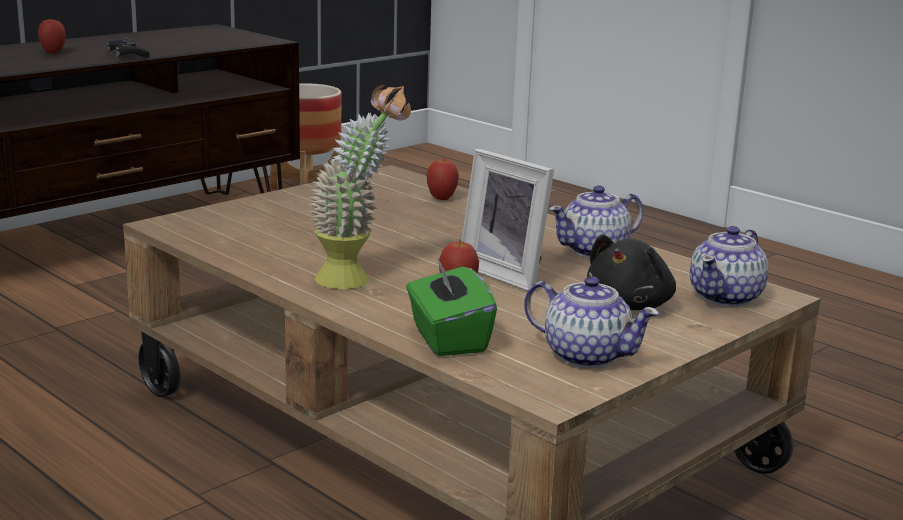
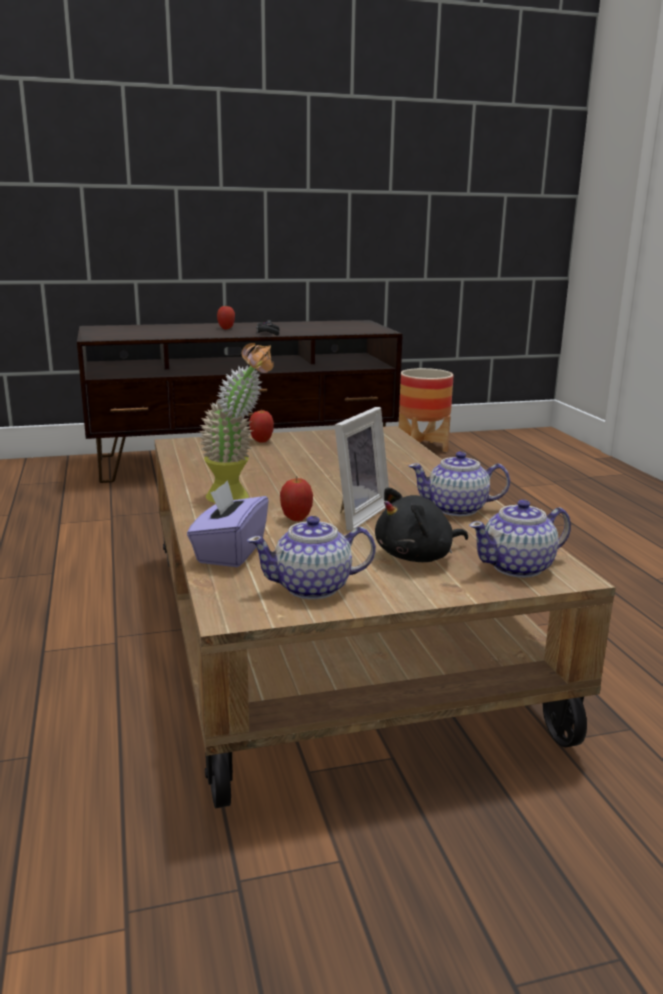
camera: 30 degrees right, 0 degrees up
green tissue box [406,256,497,356] -> purple tissue box [187,480,269,567]
apple [426,157,459,200] -> apple moved to [249,408,274,443]
picture frame [461,149,554,291] -> picture frame turned 135 degrees counterclockwise [335,407,389,531]
teapot [524,276,660,368] -> teapot turned 105 degrees clockwise [247,516,376,599]

